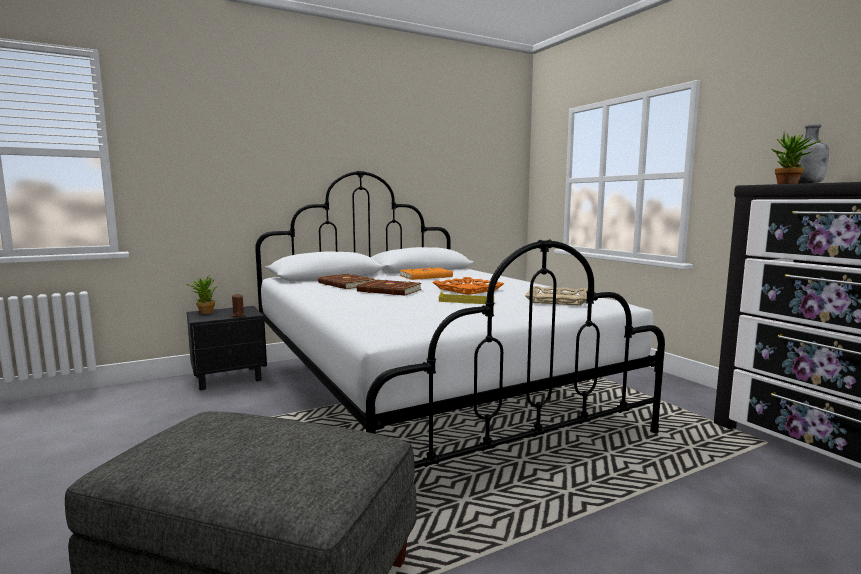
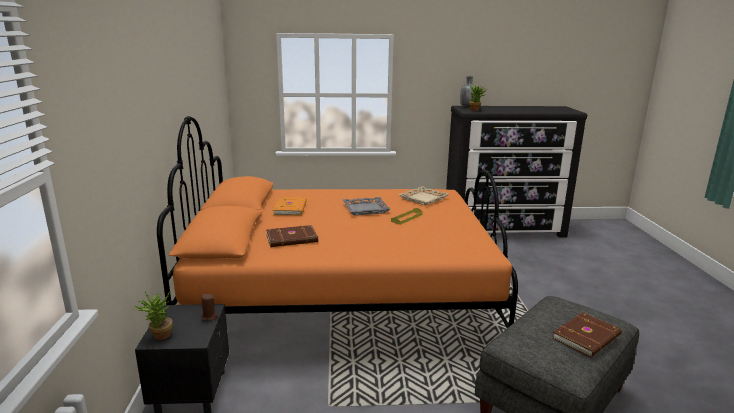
camera: 65 degrees left, 10 degrees up
white bed [255,171,665,468] -> orange bed [157,116,518,328]
brown book [357,279,422,295] -> brown book moved to [552,312,622,357]
orange tray [433,277,504,295] -> grey tray [343,197,390,215]

